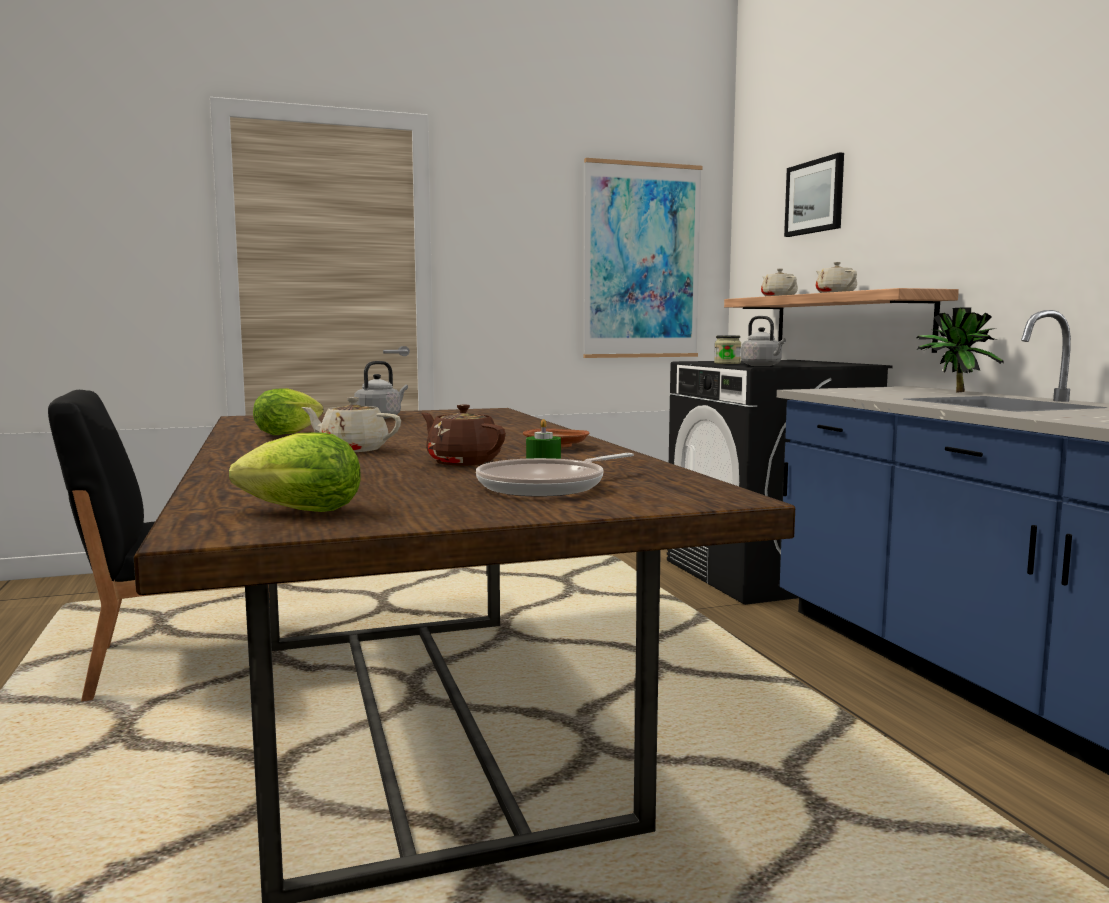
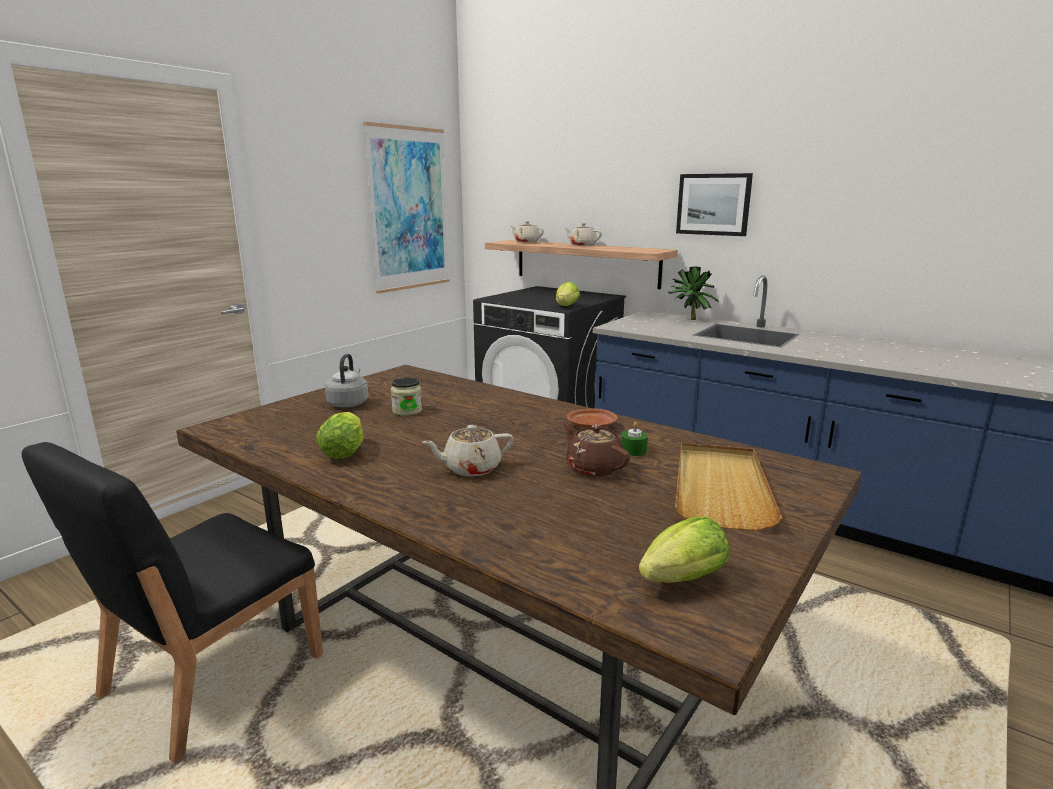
camera: 35 degrees left, 10 degrees up
brown teapot [421,404,506,466] -> brown teapot turned 45 degrees clockwise [562,421,630,476]
frying pan [476,453,634,497] -> beige tray [675,443,783,531]
jar [714,335,741,364] -> jar moved to [391,377,422,416]
grey kettle [741,316,786,366] -> lettuce [556,281,580,306]
picture [784,152,844,237] -> picture moved to [676,173,753,236]

